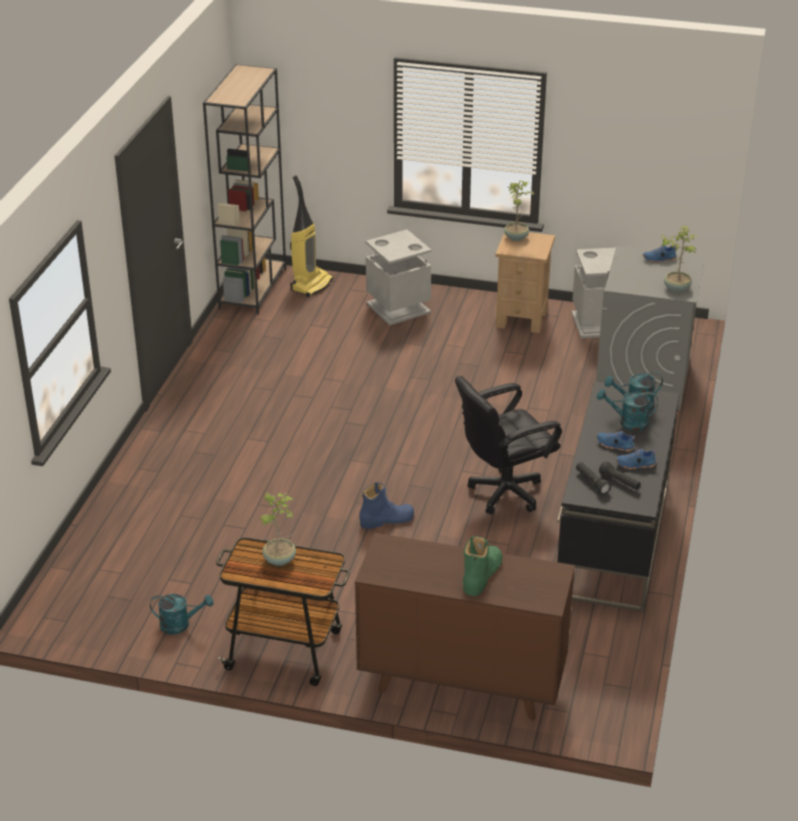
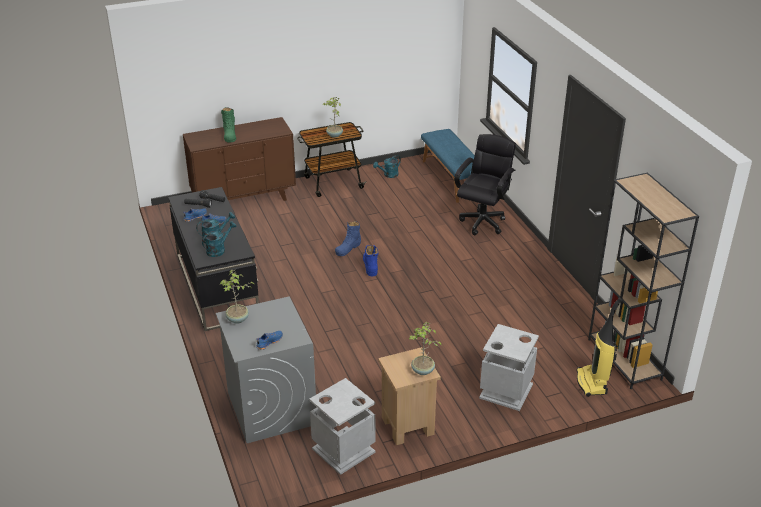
camera: 145 degrees right, 0 degrees up
black office chair [455,376,562,515] -> black office chair moved to [454,134,516,235]
none -> blue boot [363,245,378,276]
none -> blue bench [421,129,475,203]

